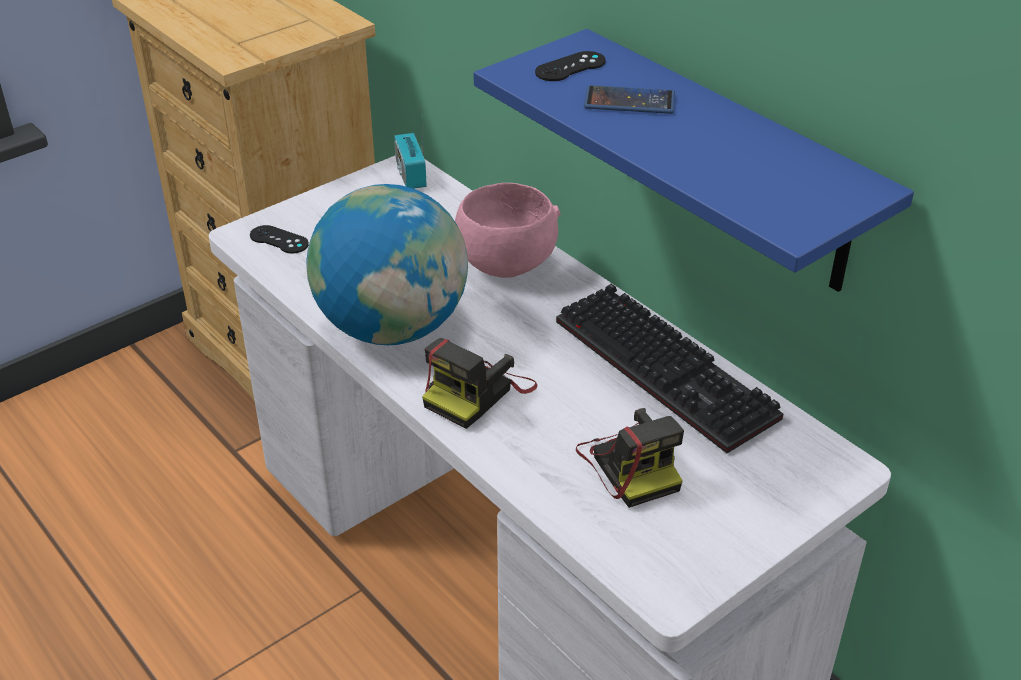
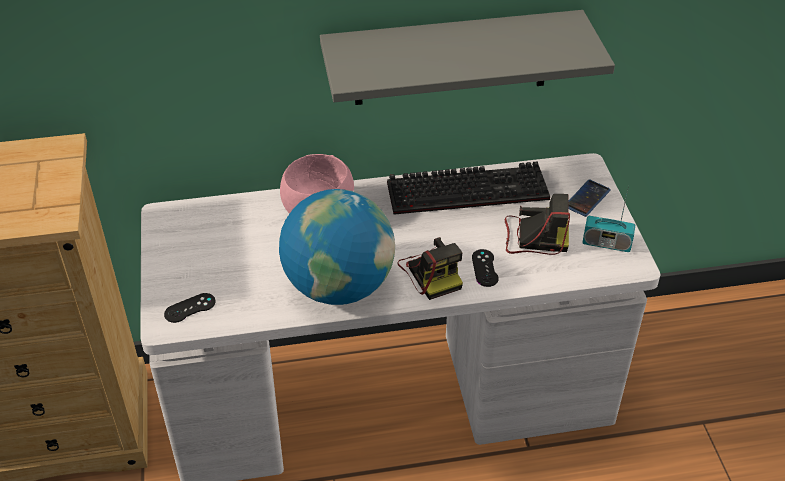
camera: 60 degrees left, 5 degrees up
radio [394,113,427,189] -> radio moved to [582,186,635,252]
blue shelf [474,29,914,292] -> grey shelf [320,10,615,105]
black game controller [535,51,606,81] -> black game controller moved to [472,249,499,287]
phone [584,85,675,114] -> phone moved to [568,179,611,217]

